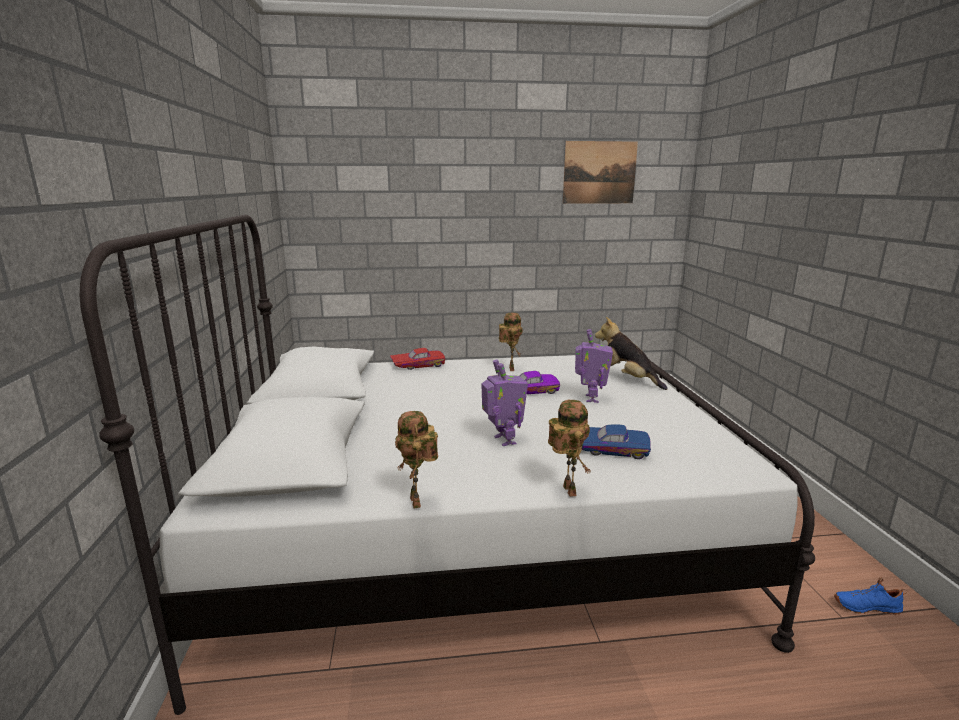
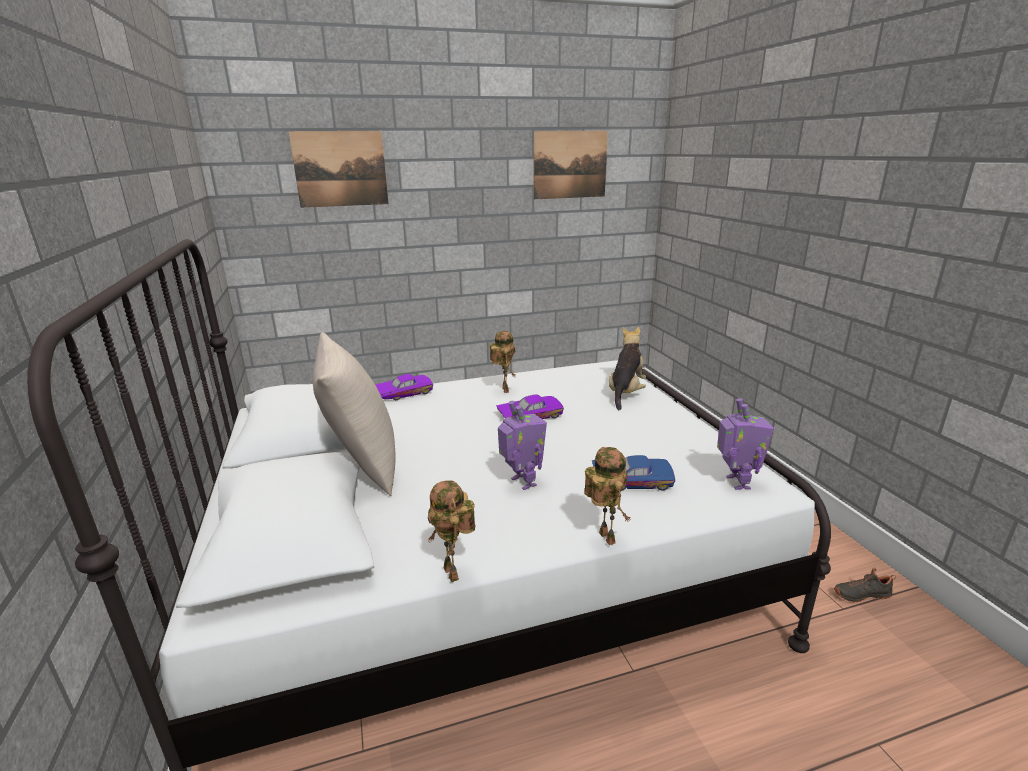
camera: 10 degrees left, 5 degrees up
red toy car [390,348,445,370] -> purple toy car [376,374,433,400]
toy robot [575,329,613,403] -> toy robot moved to [717,398,774,490]
plush toy [595,317,668,390] -> plush toy turned 75 degrees clockwise [609,327,646,410]
blue shoe [834,578,907,615] -> black shoe [834,568,896,602]
none -> picture [289,131,389,208]
none -> beige pillow [313,332,396,496]

